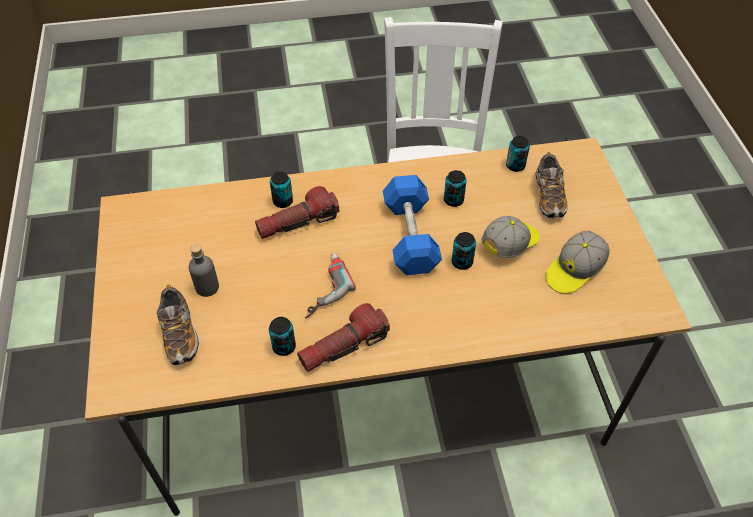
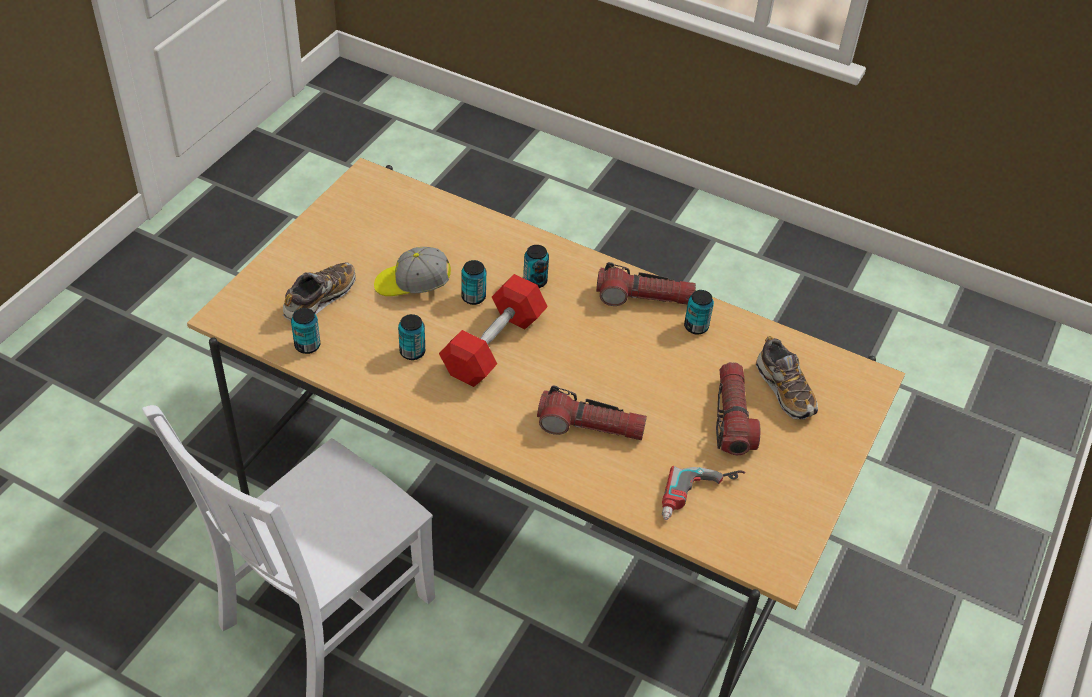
camera: 145 degrees left, 5 degrees down
shoe [157,285,199,365] -> shoe turned 135 degrees clockwise [756,336,818,419]
grey bottle [189,244,219,297] -> flashlight [716,362,761,455]
can [270,171,293,208] -> can moved to [523,245,549,288]
power drill [305,252,356,318] -> power drill moved to [662,466,746,520]
blue dumbbell [383,175,442,275] -> red dumbbell [439,274,548,387]
cap [546,231,610,294] -> none

